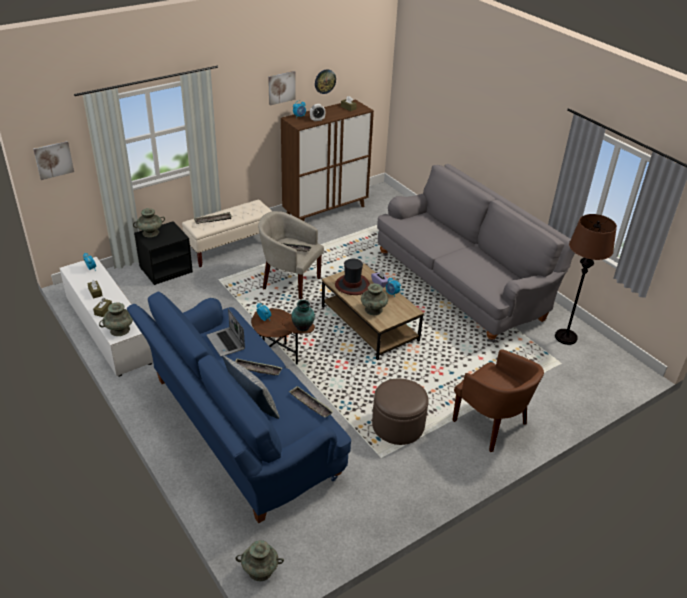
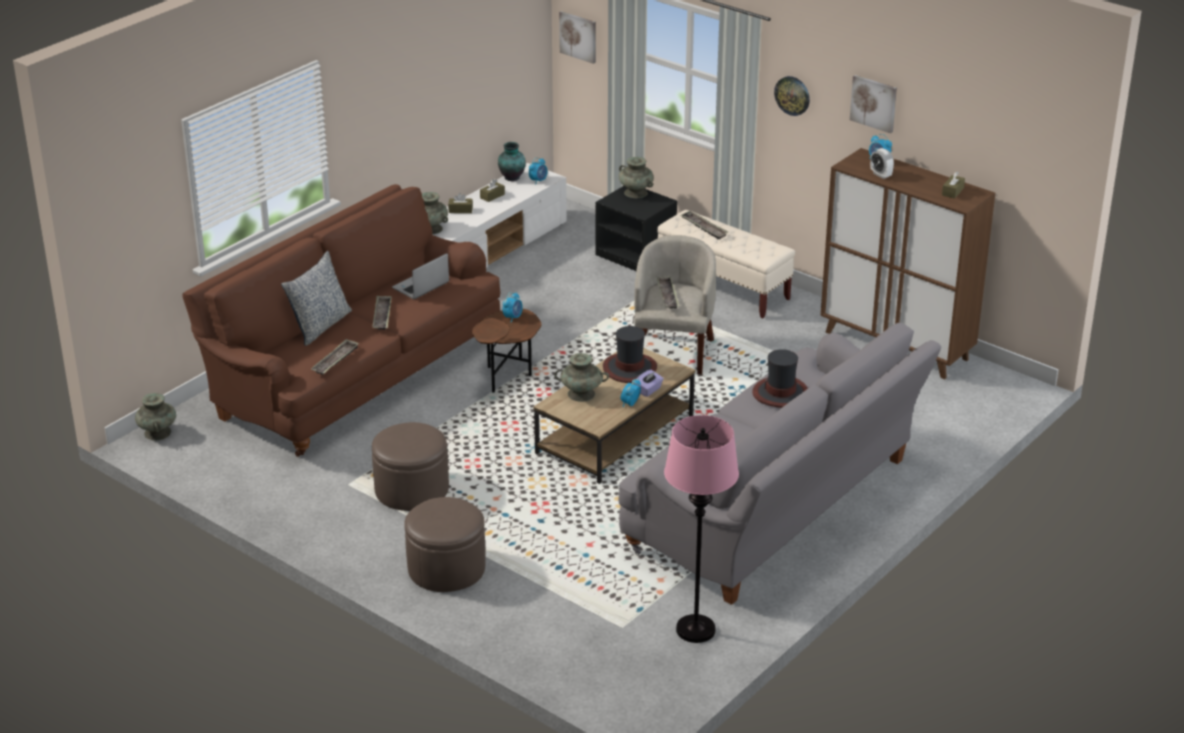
camera: 75 degrees right, 5 degrees down
blue sofa [127,292,351,523] -> brown sofa [182,184,501,457]
vase [291,300,315,331] -> vase moved to [498,142,526,181]
wall clock [315,69,336,94] -> wall clock moved to [774,76,810,116]
brown armchair [452,349,544,452] -> brown ottoman [404,497,486,592]
brown floor lamp [555,214,617,345] -> pink floor lamp [664,415,739,643]
none -> hat [752,349,808,408]

